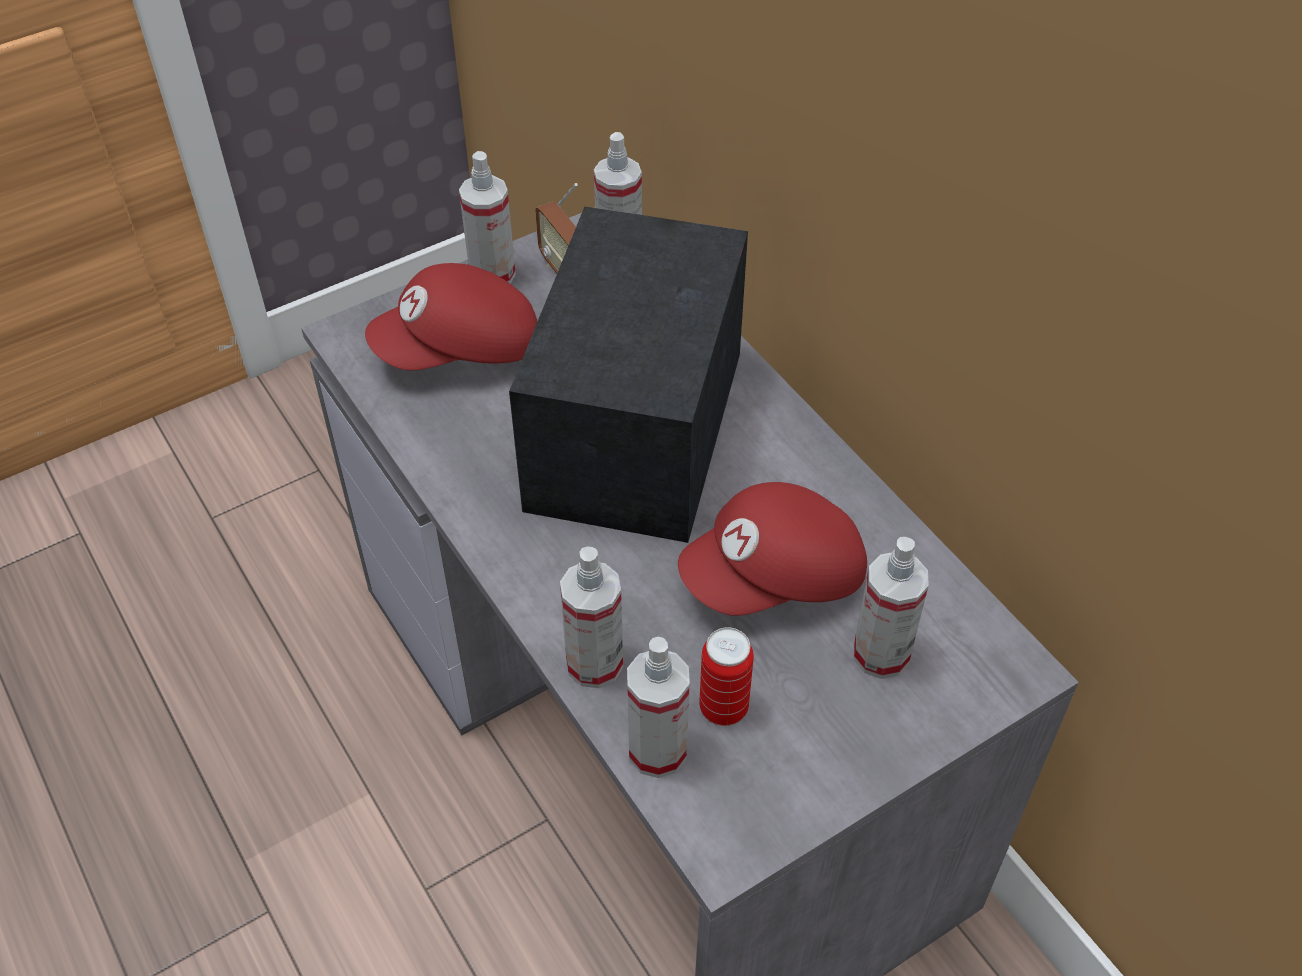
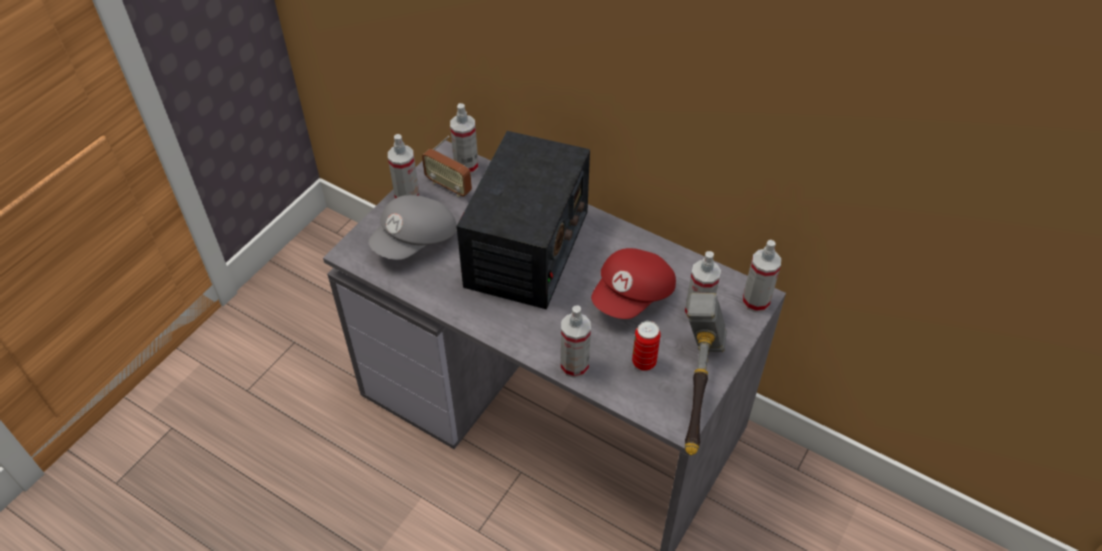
camera: 25 degrees left, 0 degrees up
red cap [365,263,538,370] -> grey cap [368,195,457,260]
radio [509,206,748,543] -> radio turned 150 degrees counterclockwise [456,131,590,309]
spray bottle [627,637,690,778] -> spray bottle moved to [743,240,781,313]
none -> hammer [685,293,727,455]

